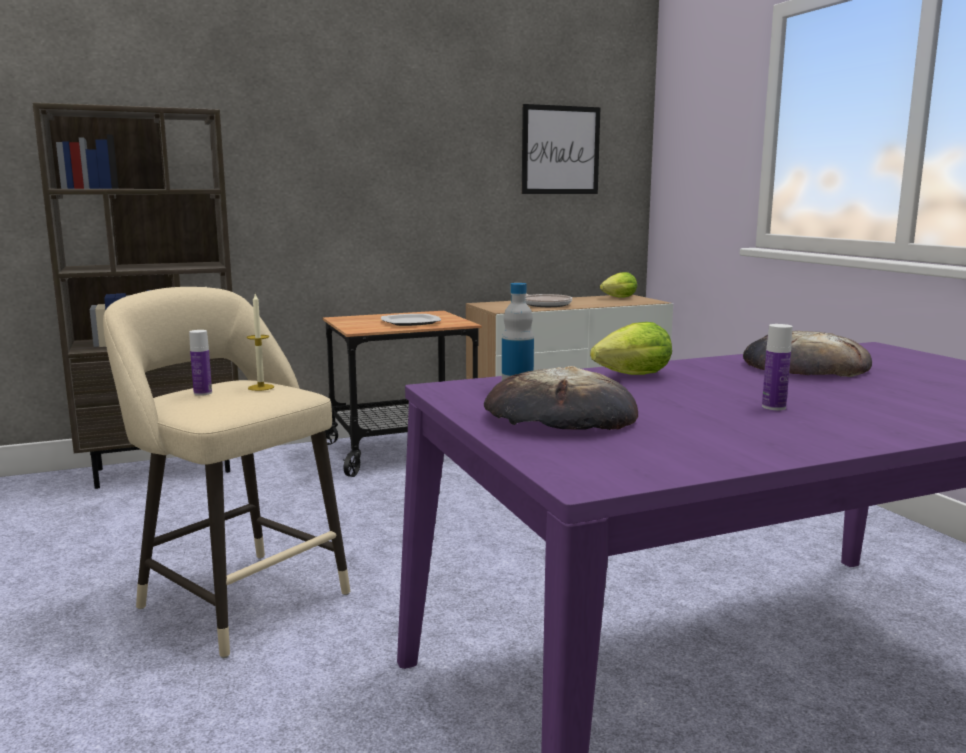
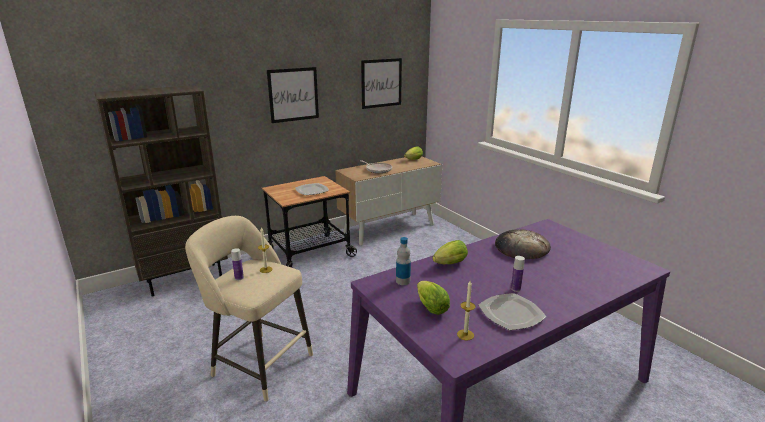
camera: 10 degrees left, 10 degrees up
bread [484,366,638,430] -> lettuce [417,281,450,315]
none -> picture [267,67,319,123]
none -> candle [457,281,476,340]
none -> plate [479,293,546,330]

